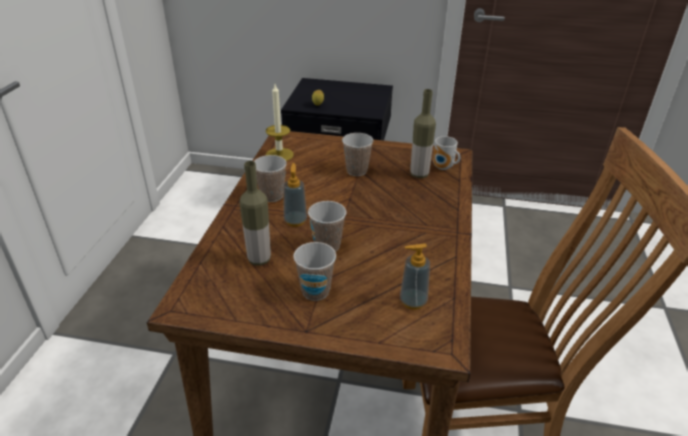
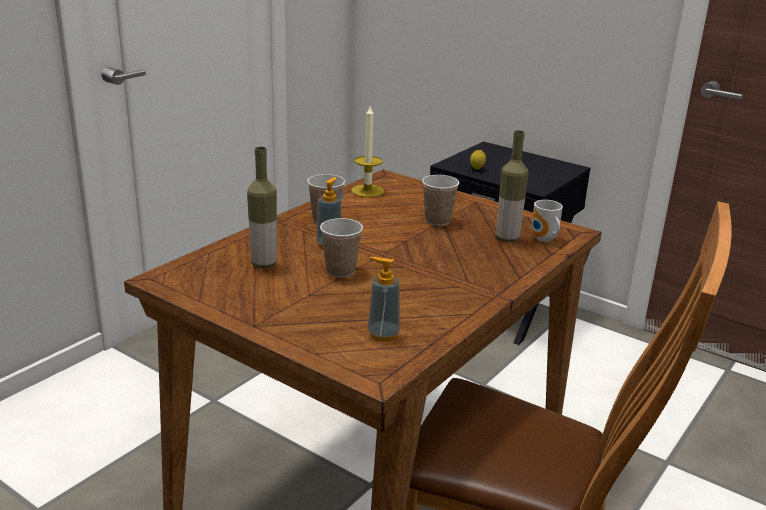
camera: 25 degrees right, 10 degrees down
cup [293,242,336,301] -> none

